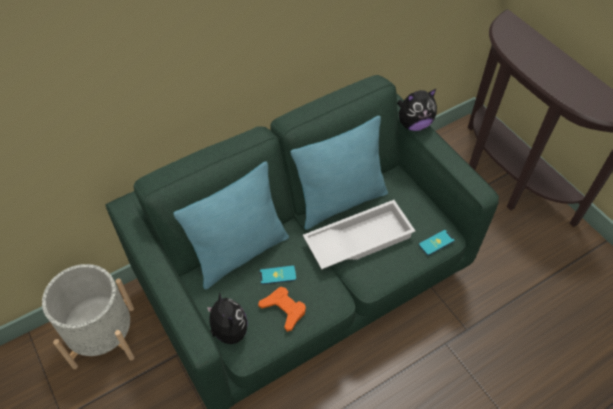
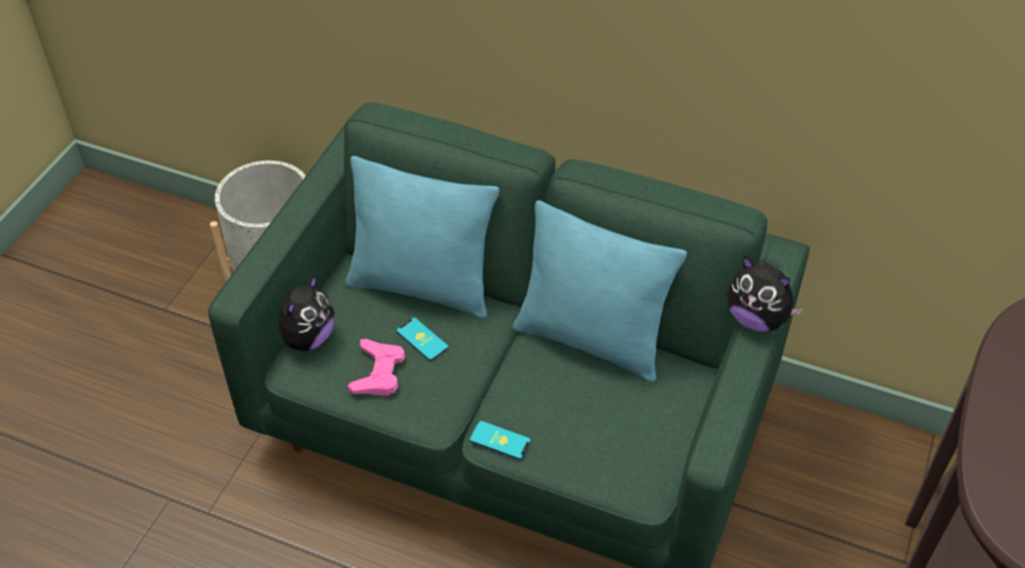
camera: 55 degrees right, 5 degrees down
orange game controller [258,287,306,332] -> pink game controller [348,339,405,396]
white tray [303,200,415,269] -> none
phone [419,230,455,256] -> phone moved to [470,421,531,460]

